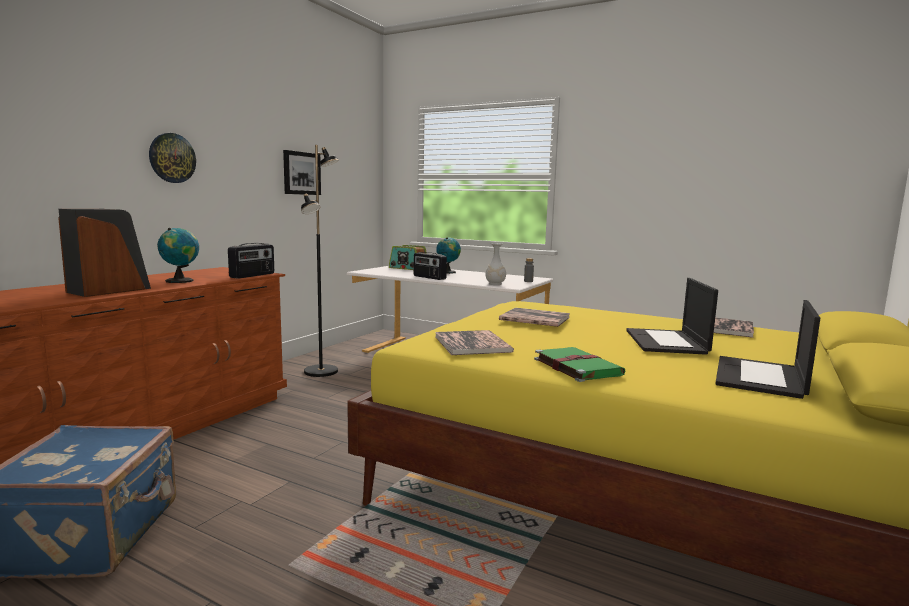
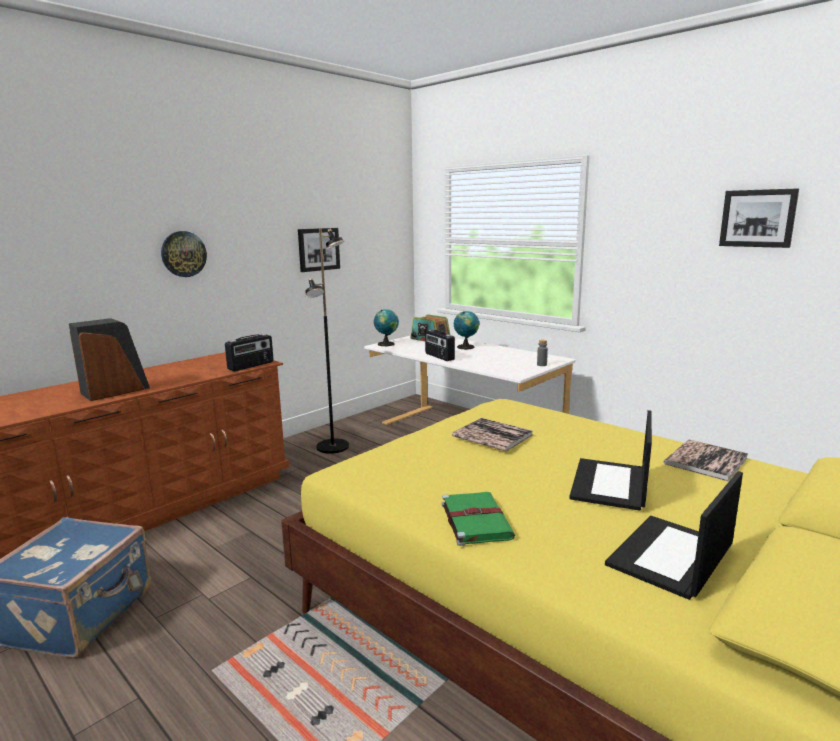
camera: 15 degrees right, 5 degrees up
globe [157,228,199,283] -> globe moved to [374,309,399,346]
book [435,330,514,355] -> none
white vase [485,243,506,285] -> none
none -> picture [719,188,799,248]

